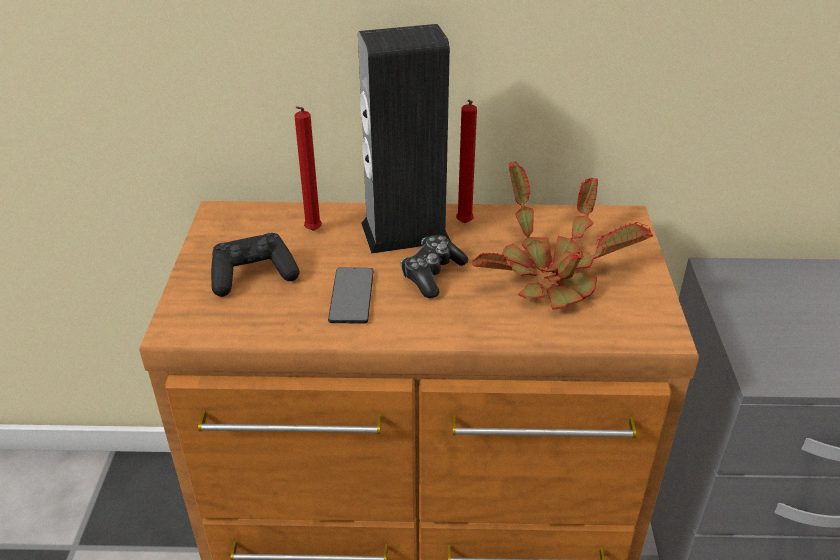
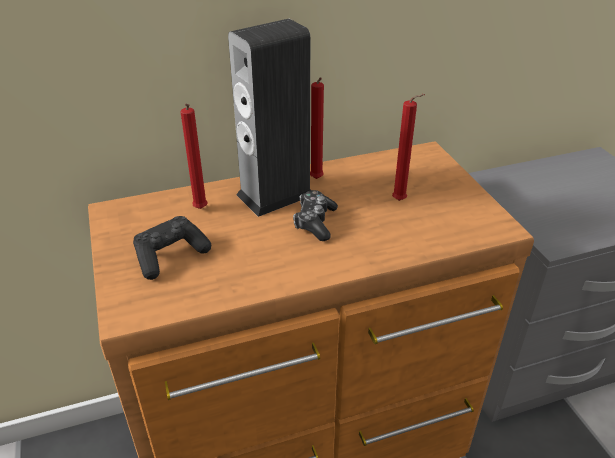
camera: 20 degrees left, 0 degrees up
phone [328,268,373,324] -> none
potted plant [472,161,653,310] -> red candle [392,94,425,201]

